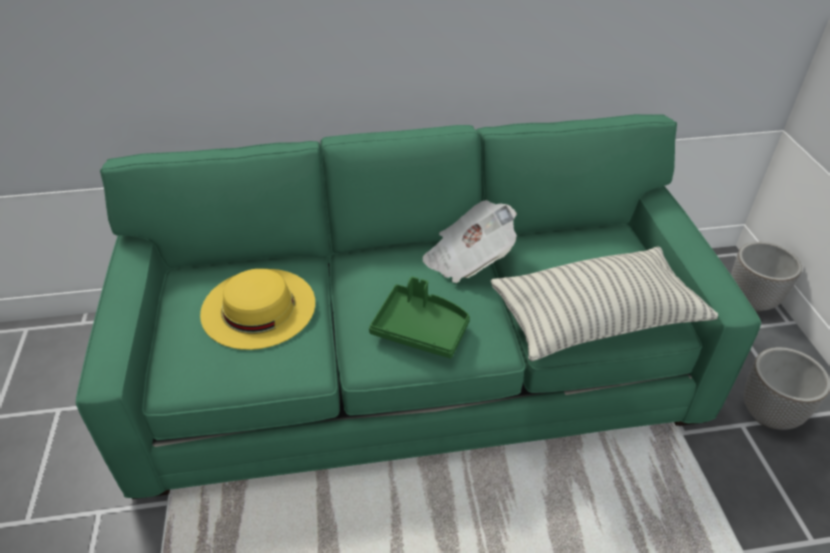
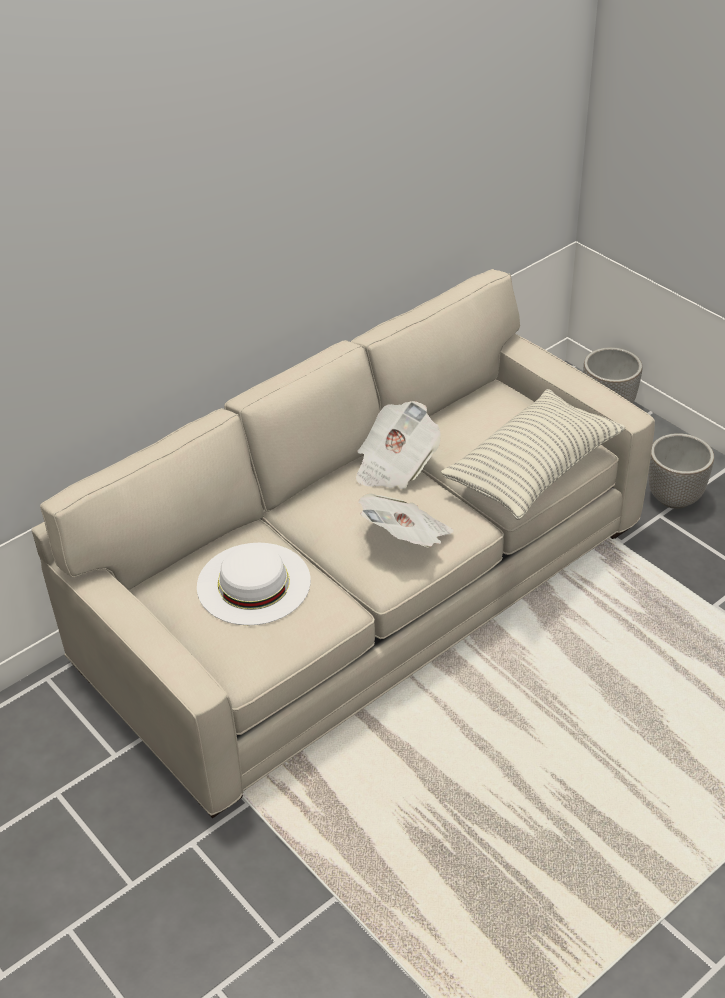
camera: 30 degrees left, 0 degrees up
green sofa [76,114,761,499] -> beige sofa [32,269,655,818]
yellow hat [200,269,315,350] -> white hat [197,543,311,625]
green tray [369,277,470,358] -> newspaper [359,493,454,547]

